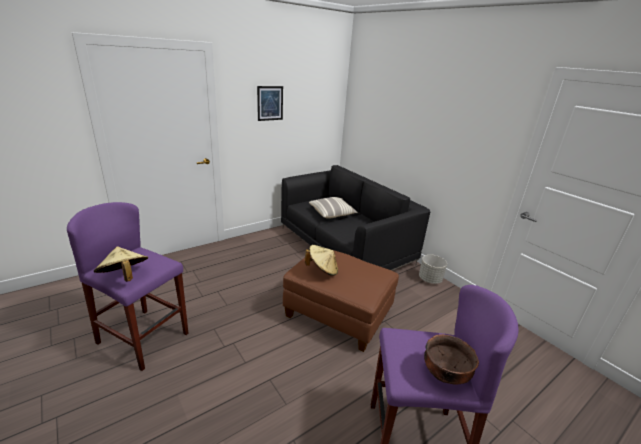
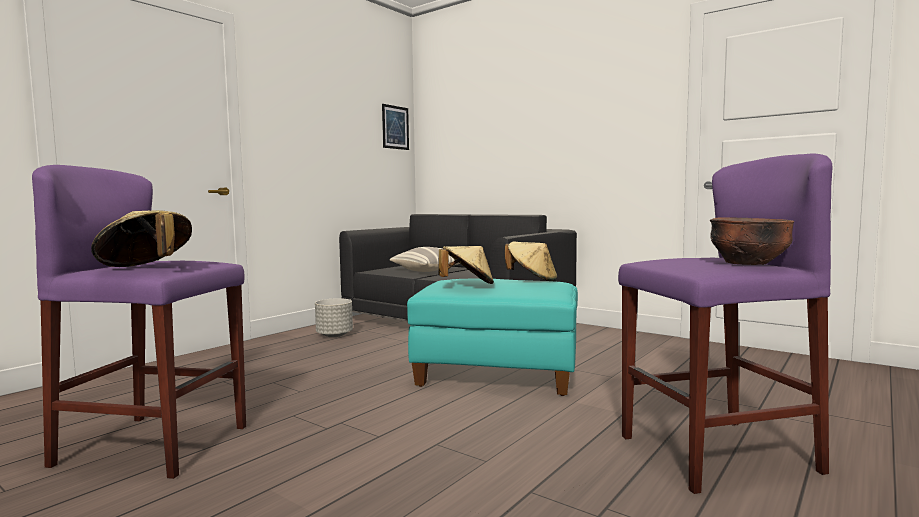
camera: 15 degrees left, 20 degrees down
picture [257,86,283,121] -> picture moved to [382,104,409,150]
brown ottoman [283,251,399,352] -> turquoise ottoman [407,278,578,396]
grey planter [419,255,447,284] -> grey planter moved to [315,298,353,337]
none -> beige hat [505,242,557,281]

